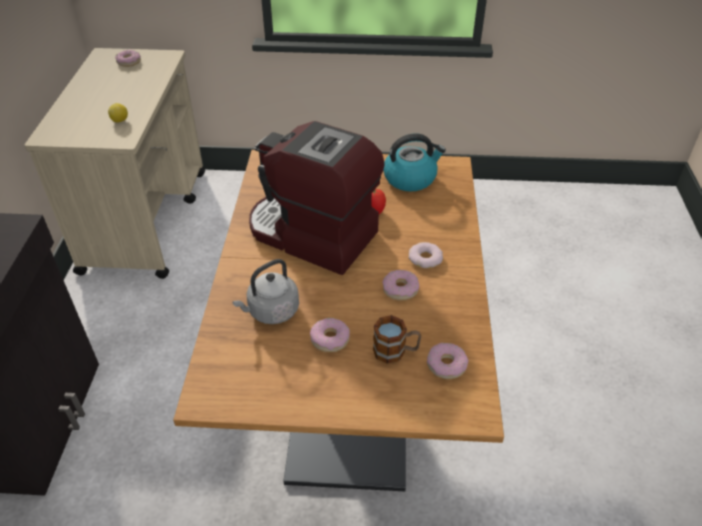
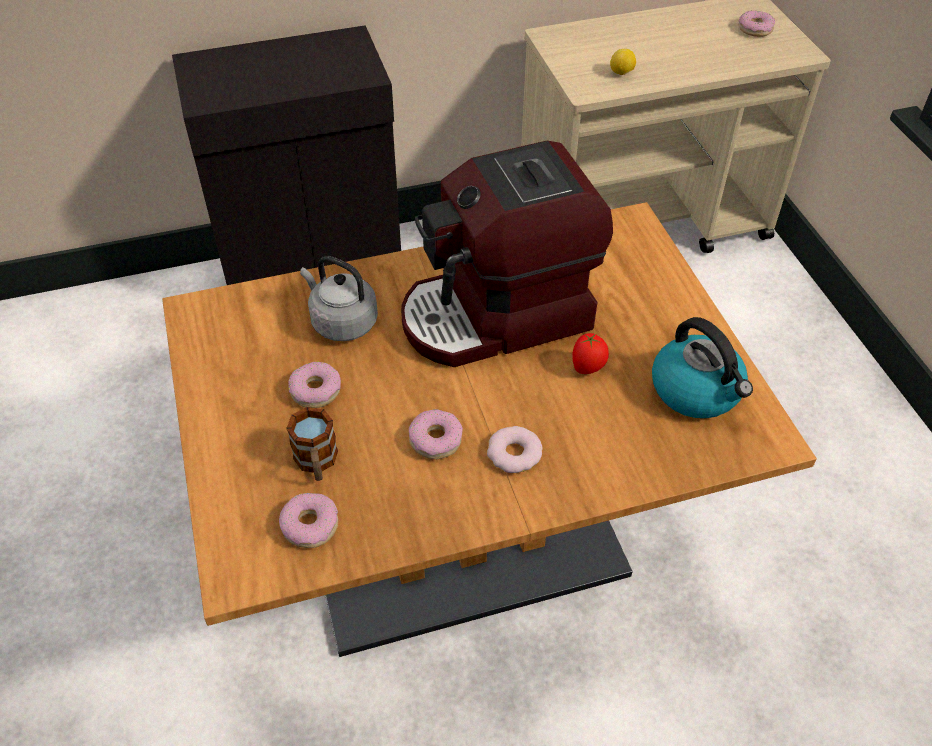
camera: 70 degrees right, 5 degrees up
coffee machine [249,121,385,275] -> coffee machine turned 120 degrees counterclockwise [401,141,613,367]

